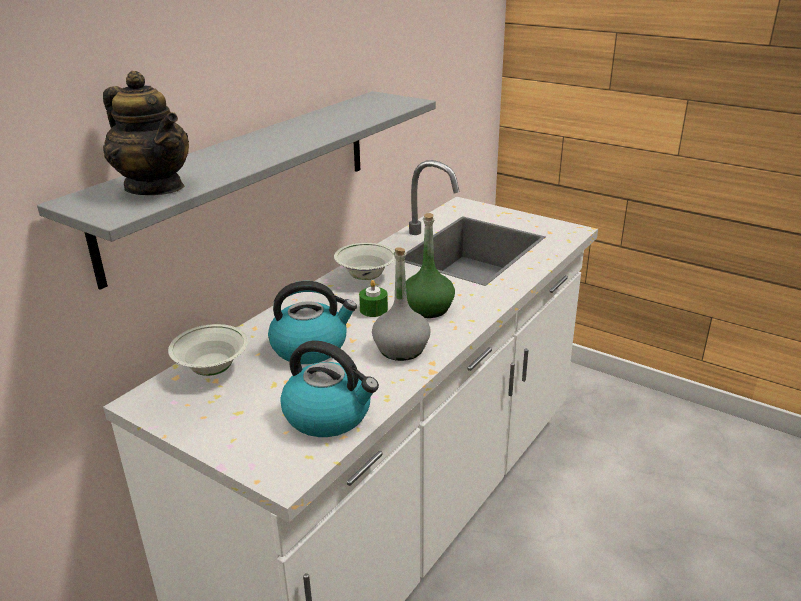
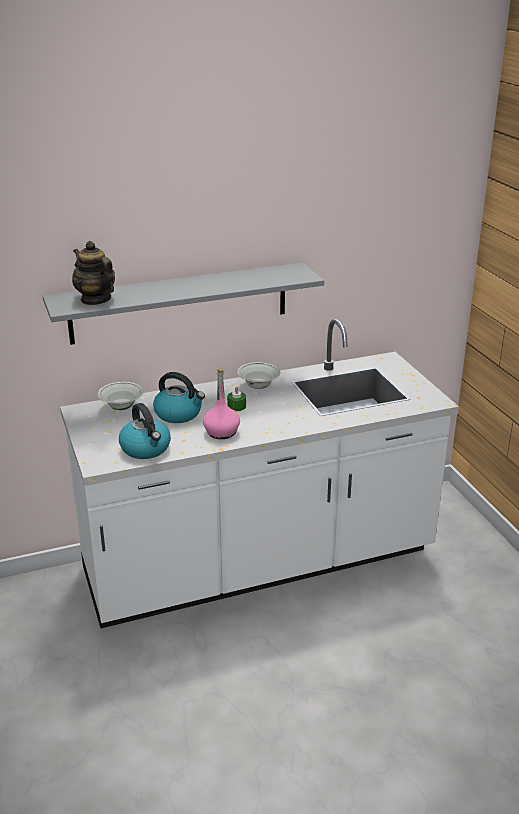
camera: 35 degrees right, 0 degrees up
teapot [103,71,189,195] -> teapot turned 150 degrees clockwise [72,241,115,305]
grey bottle [372,247,431,361] -> pink bottle [203,368,240,439]
green bottle [406,213,455,318] -> none

